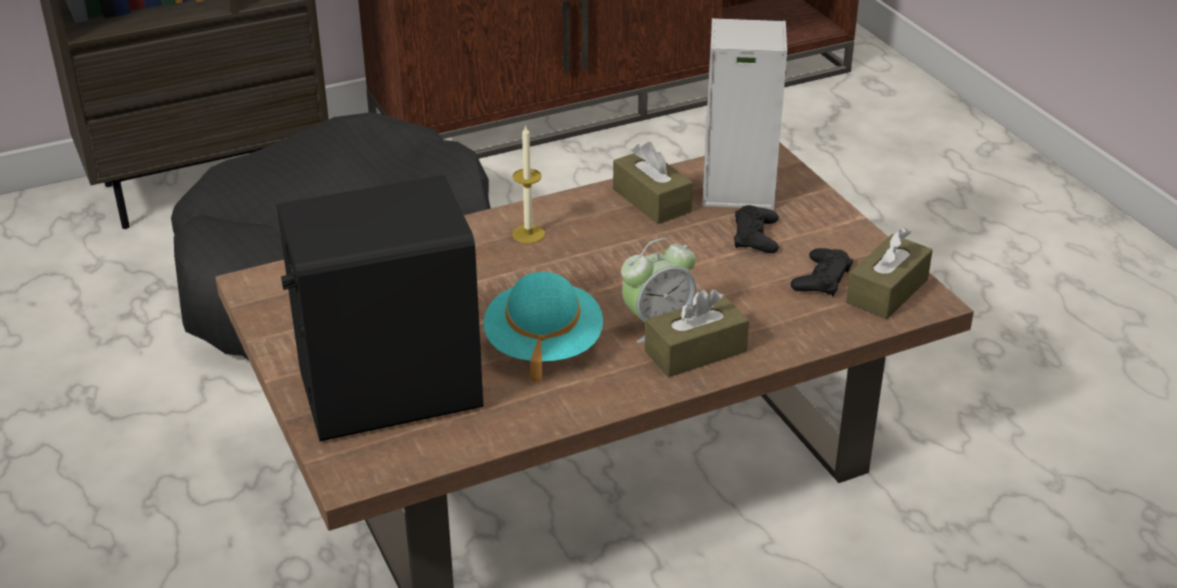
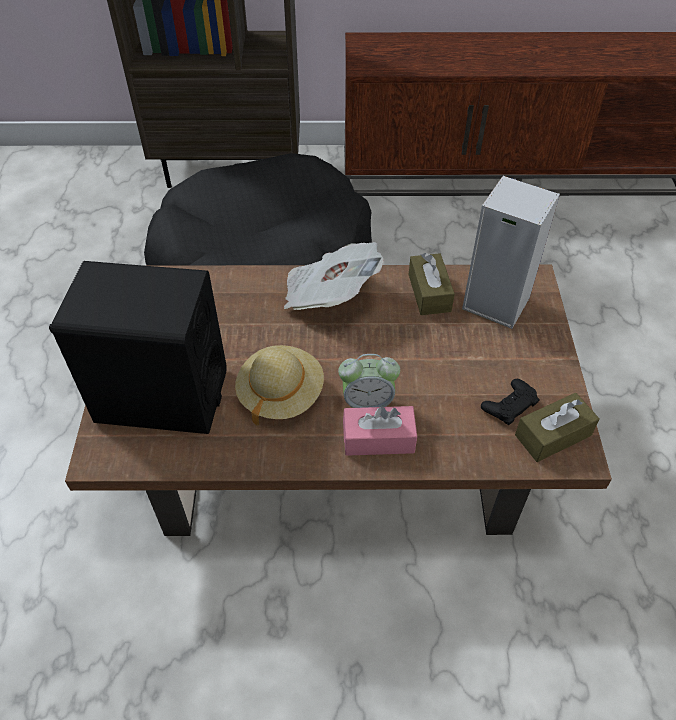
camera: 25 degrees right, 15 degrees up
turquoise hat [484,272,603,383] -> beige hat [235,345,324,426]
candle [512,124,545,244] -> newspaper [284,242,383,310]
brown tissue box [645,289,749,377] -> pink tissue box [343,406,417,456]
black game controller [734,205,779,253] -> none

